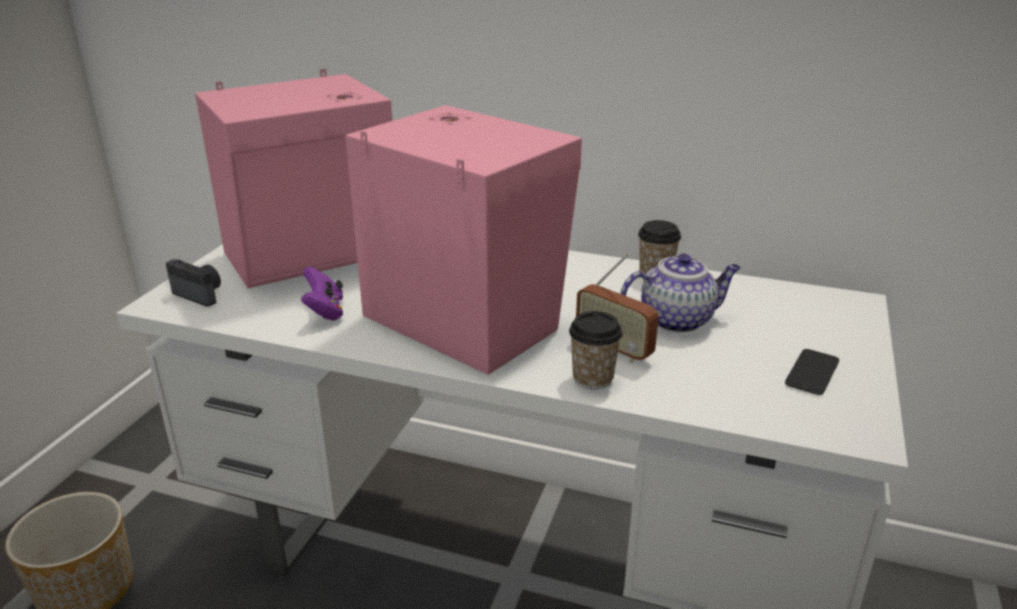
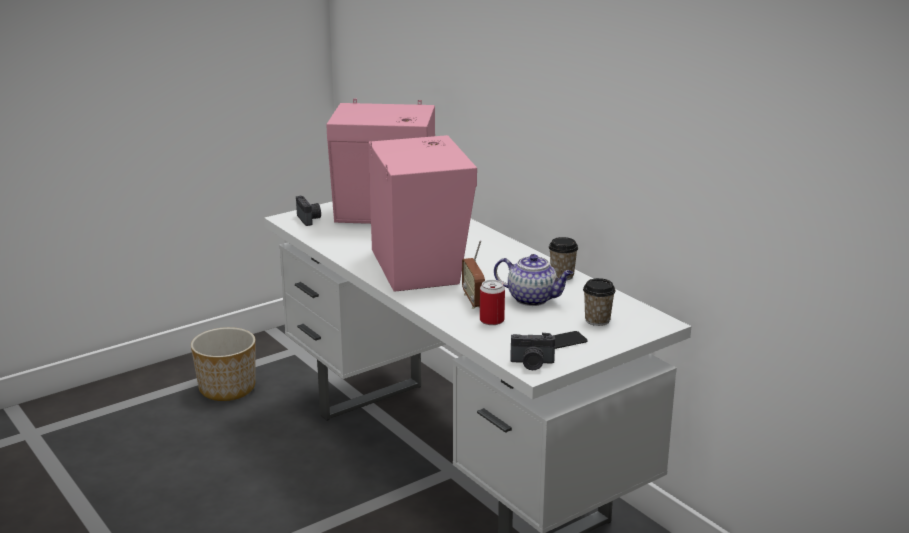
camera: 35 degrees right, 5 degrees down
purple game controller [301,267,343,321] -> none
cup [569,311,623,390] -> cup moved to [583,278,616,326]
none -> can [480,280,505,325]
none -> camera [510,333,555,370]

